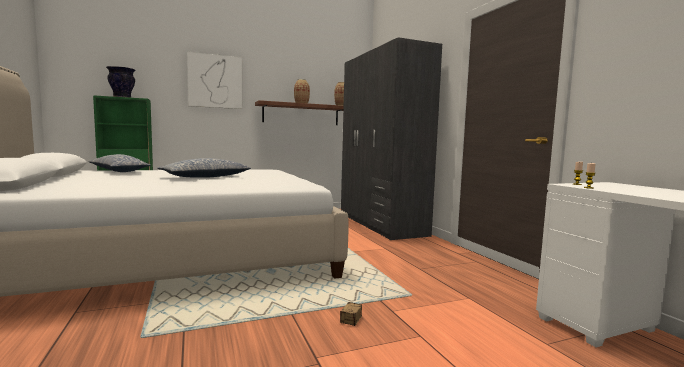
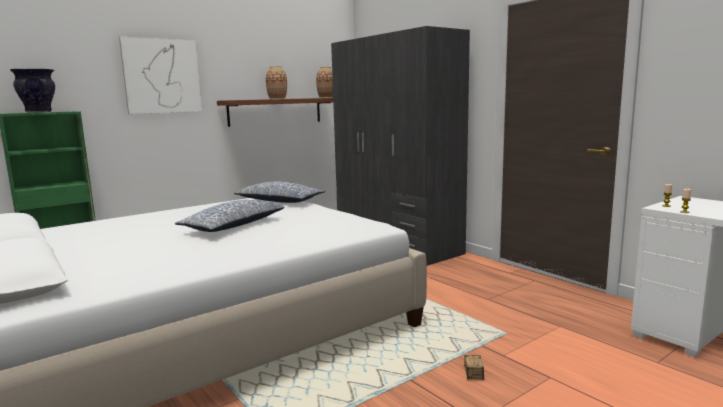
camera: 15 degrees left, 5 degrees up
pillow [88,154,151,172] -> pillow moved to [234,182,325,203]

